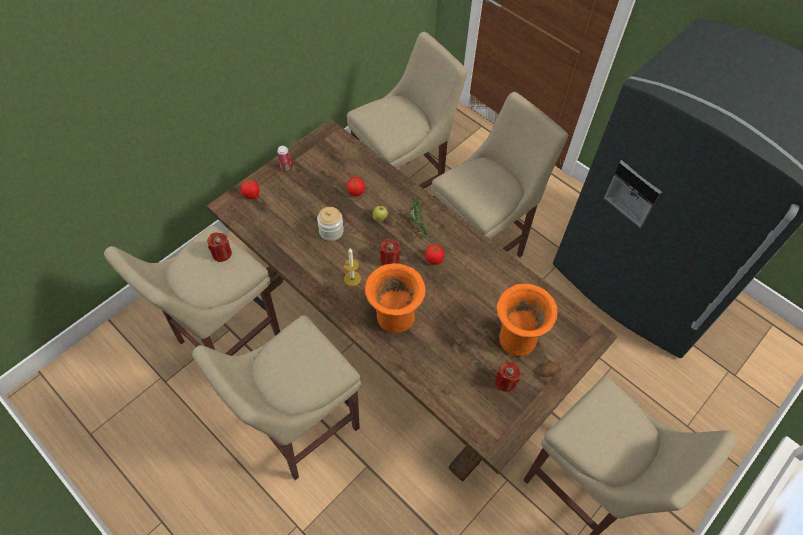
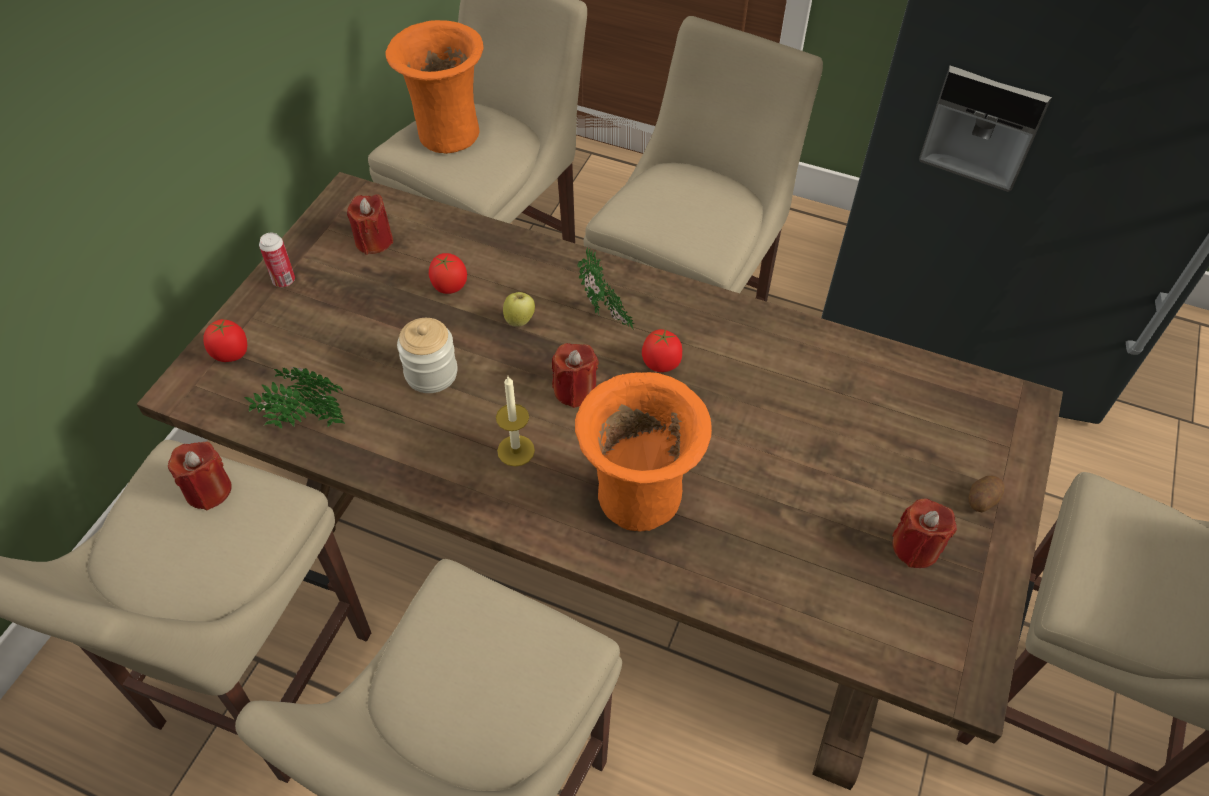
camera: 20 degrees left, 5 degrees down
orange vase [497,284,557,356] -> orange vase moved to [385,20,484,154]
none -> potted plant [244,367,345,428]
none -> red candle [347,194,393,255]

